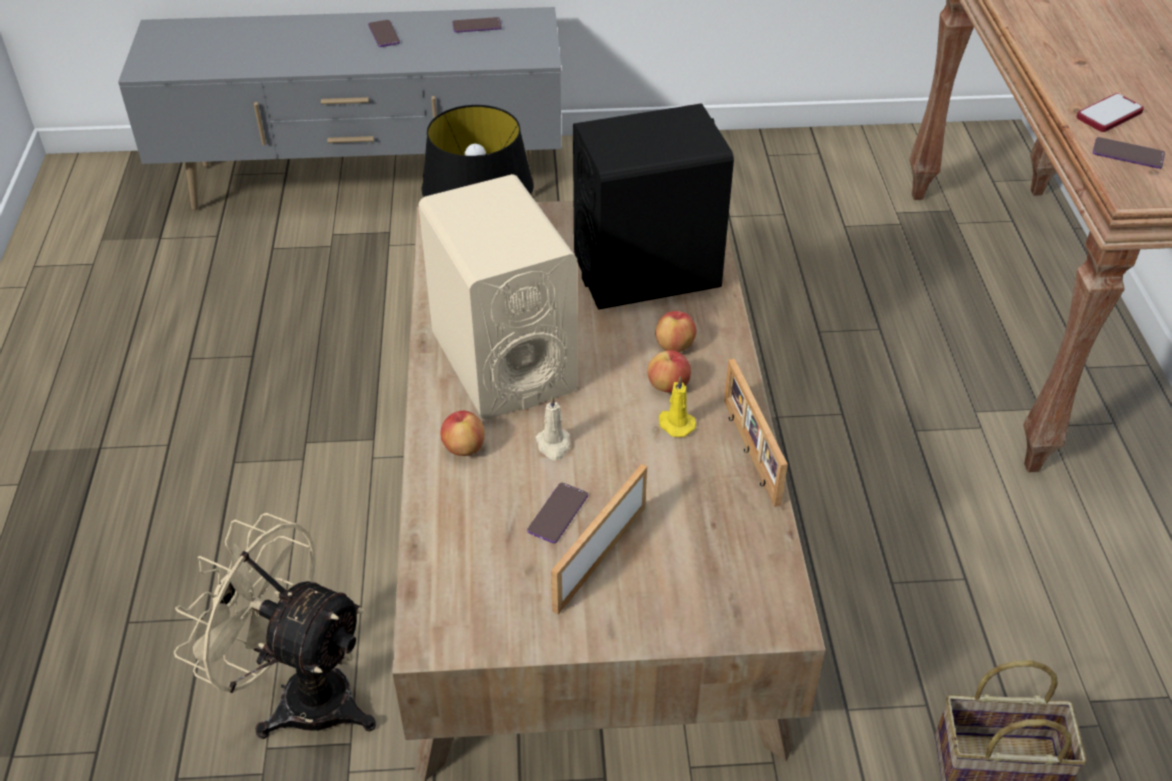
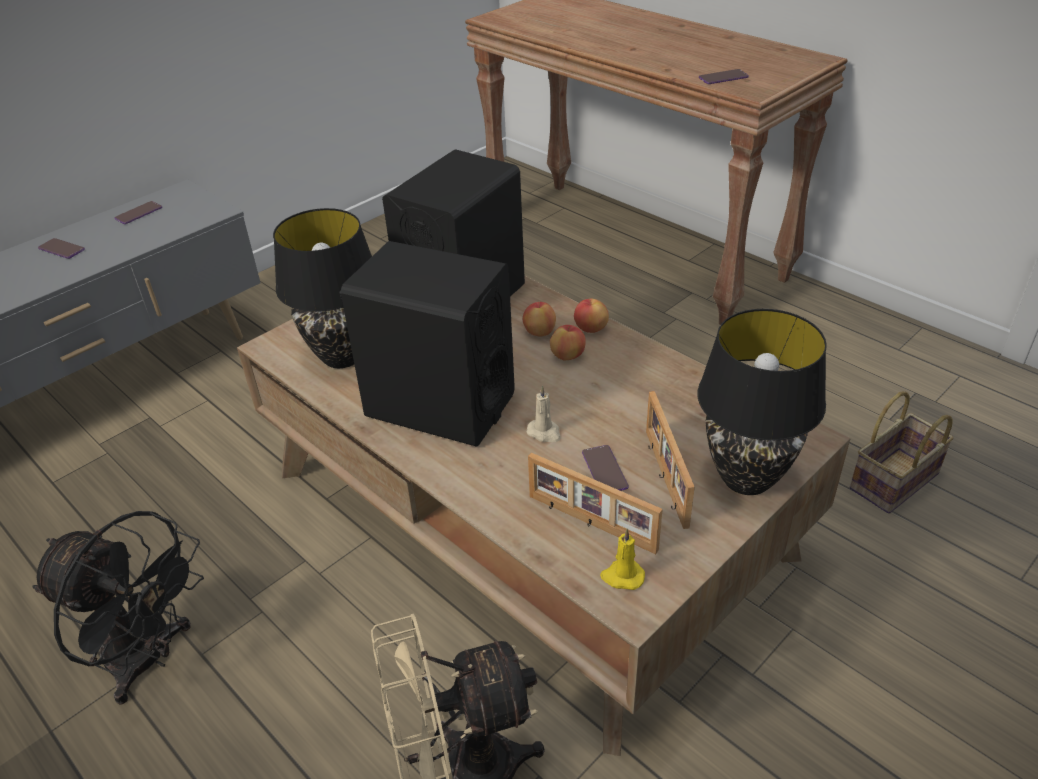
camera: 40 degrees left, 5 degrees down
beige speaker [418,174,577,419] -> black speaker [339,241,515,447]
apple [441,411,485,456] -> apple moved to [574,299,609,333]
yellow candle [659,376,696,437] -> yellow candle moved to [600,529,645,590]
picture frame [724,359,788,507] -> picture frame moved to [528,453,663,554]
phone [1076,93,1144,132] -> none
none -> black fan [33,511,204,704]
none -> black table lamp [697,309,827,495]

